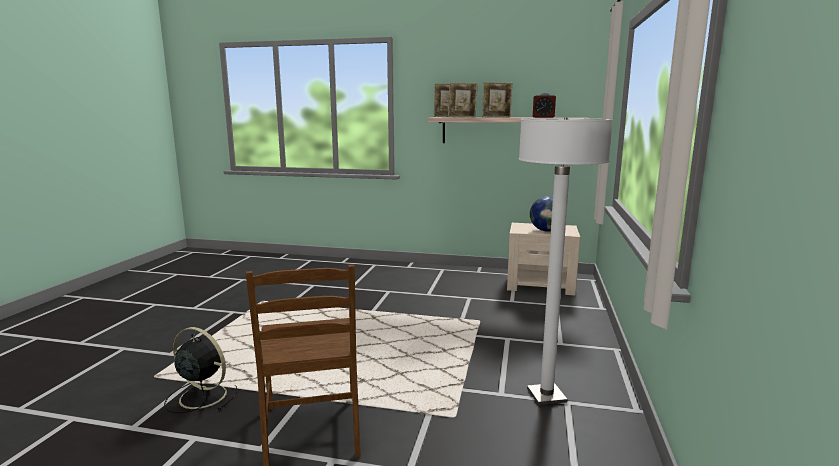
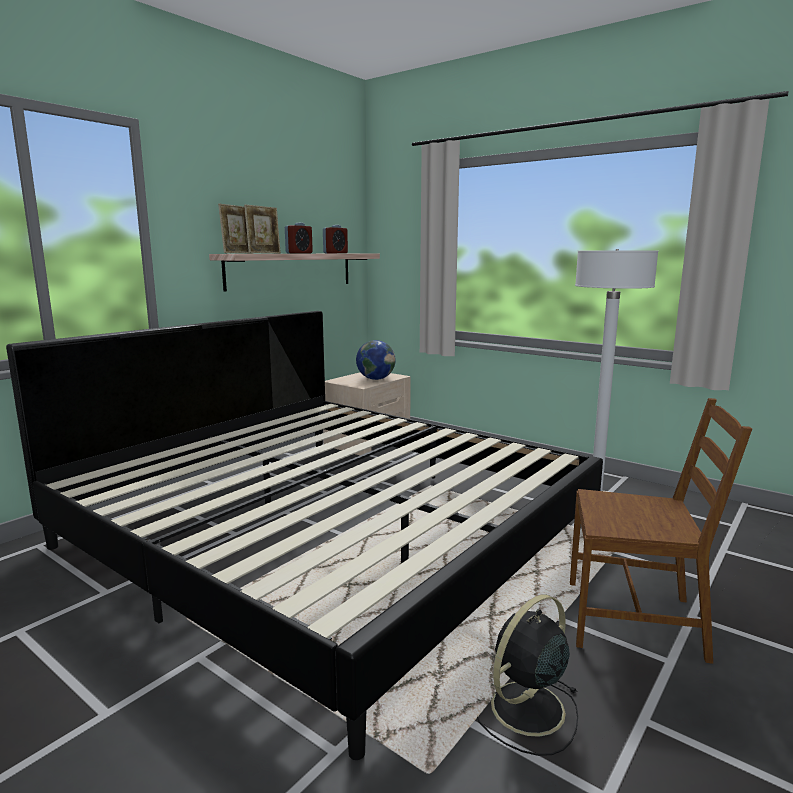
camera: 65 degrees left, 0 degrees up
picture frame [482,82,513,118] -> alarm clock [285,223,313,253]
none -> bed [6,311,603,760]

